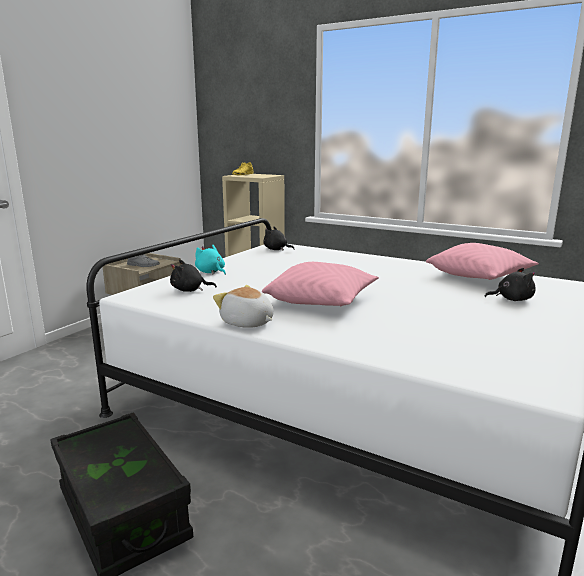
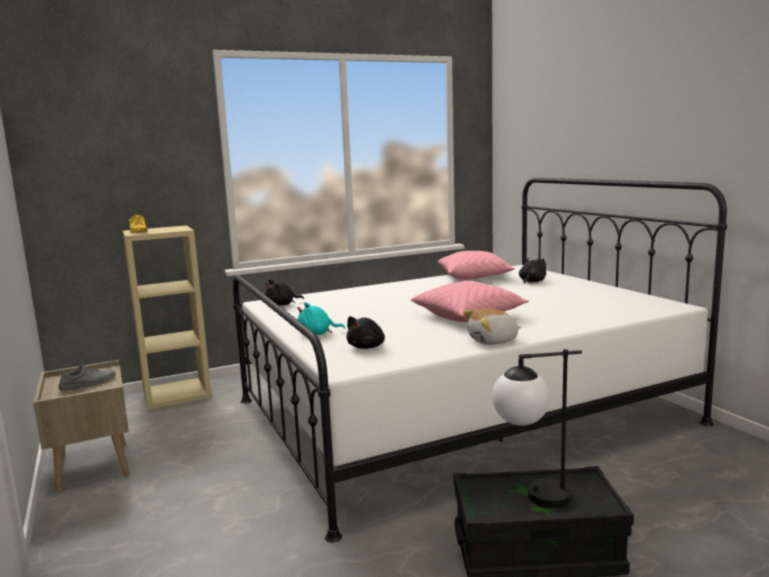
camera: 55 degrees left, 5 degrees down
none -> table lamp [492,349,582,508]

